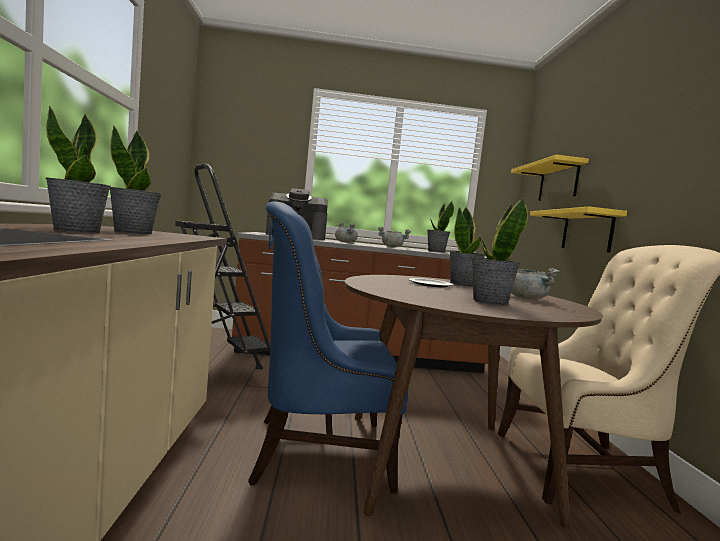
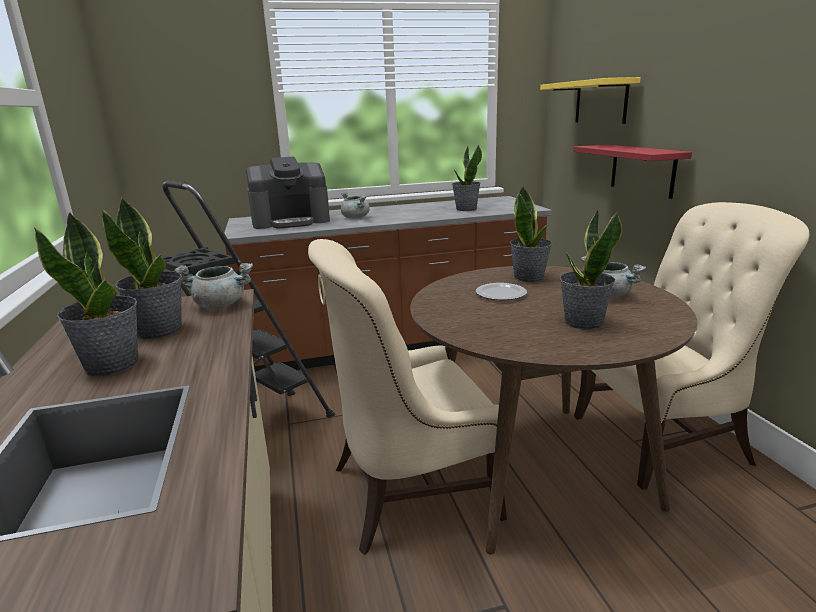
camera: 10 degrees left, 15 degrees up
blue chair [248,201,409,493] -> beige chair [308,239,507,555]
grey cooking pot [378,227,411,247] -> grey cooking pot moved to [174,263,253,309]
yellow shelf [530,207,627,252] -> red shelf [573,144,692,199]

